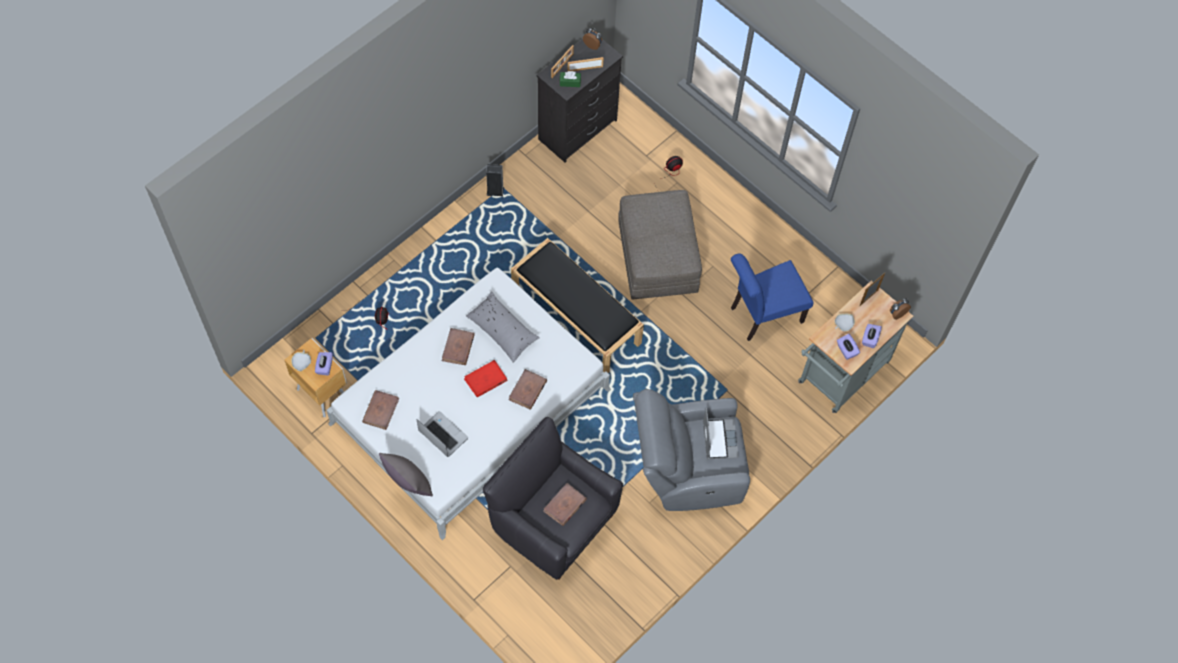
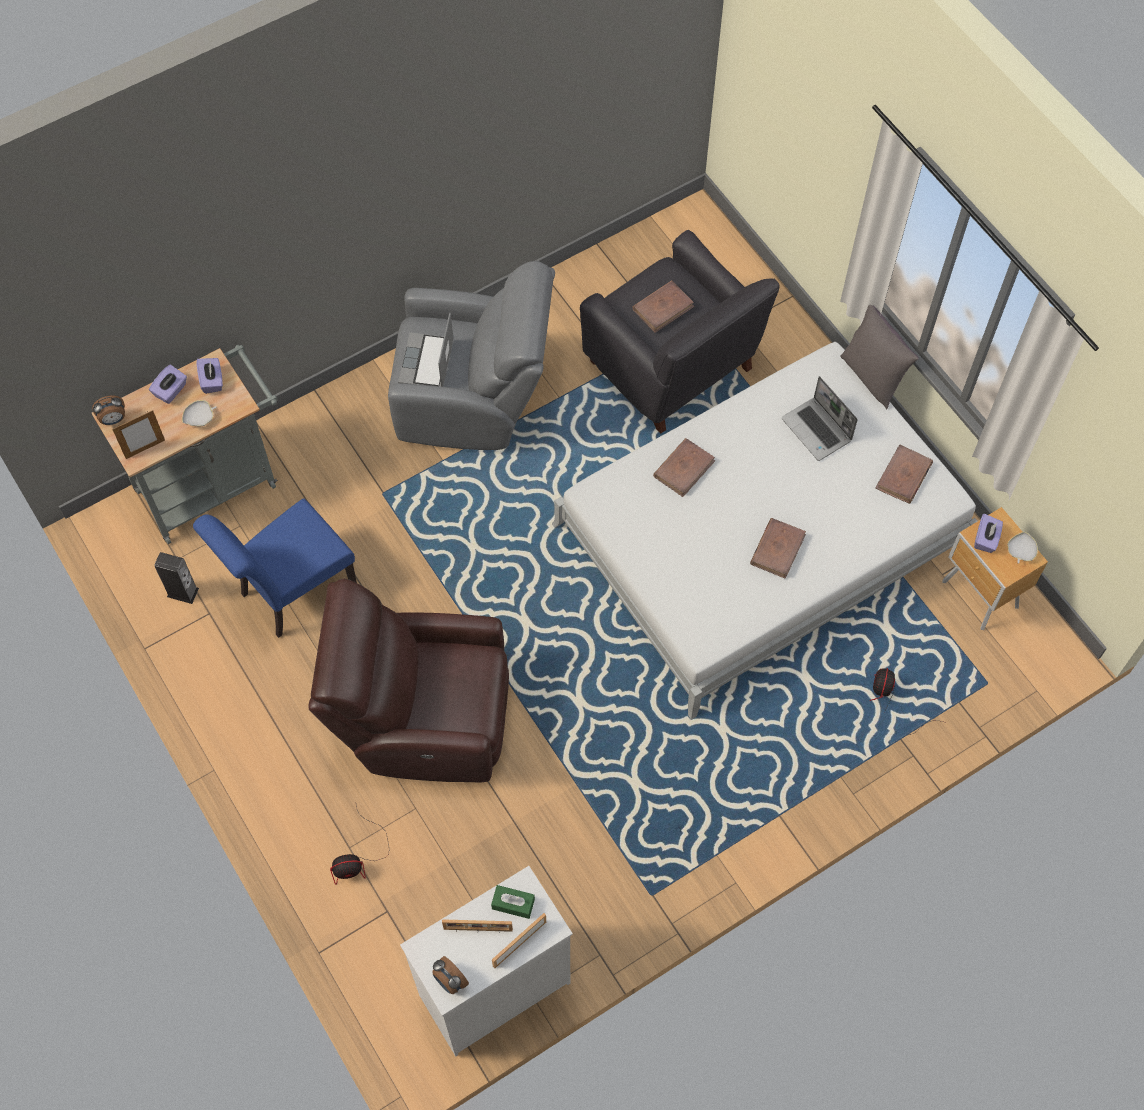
camera: 165 degrees left, 0 degrees up
red book [464,360,507,397] -> none
grey pillow [466,292,539,363] -> none
speaker [486,164,505,196] -> speaker moved to [154,552,199,604]
black bench [511,238,644,373] -> none
black dresser [537,39,623,163] -> white dresser [400,866,573,1057]
grey ottoman [618,190,702,300] -> brown armchair [309,578,509,783]
blue chair [731,253,814,341] -> blue chair turned 150 degrees clockwise [193,498,357,638]

